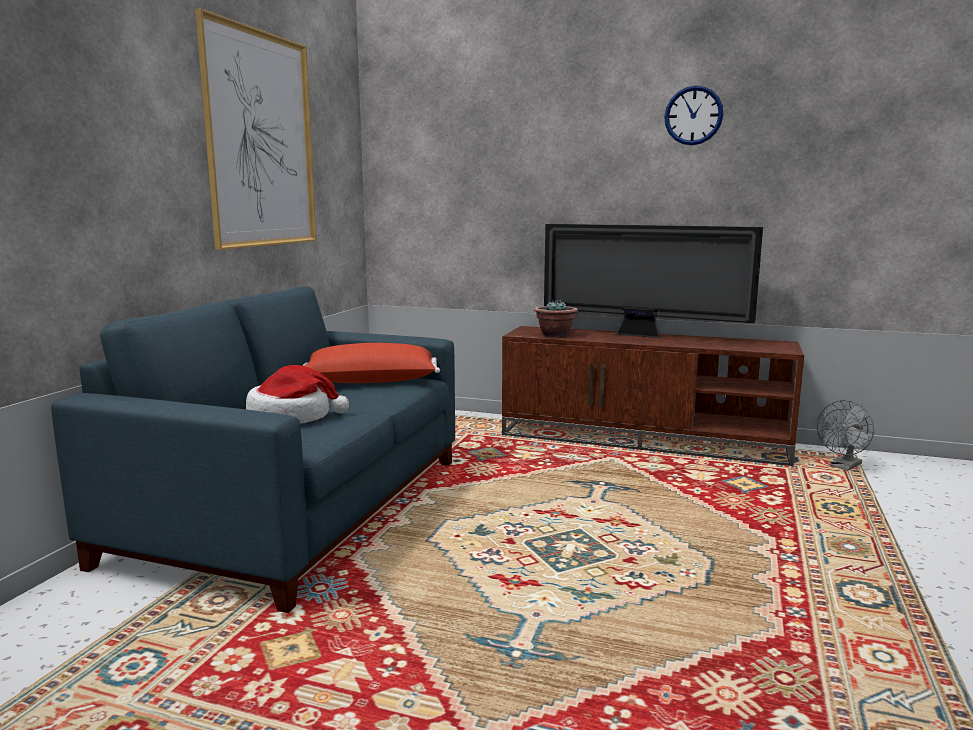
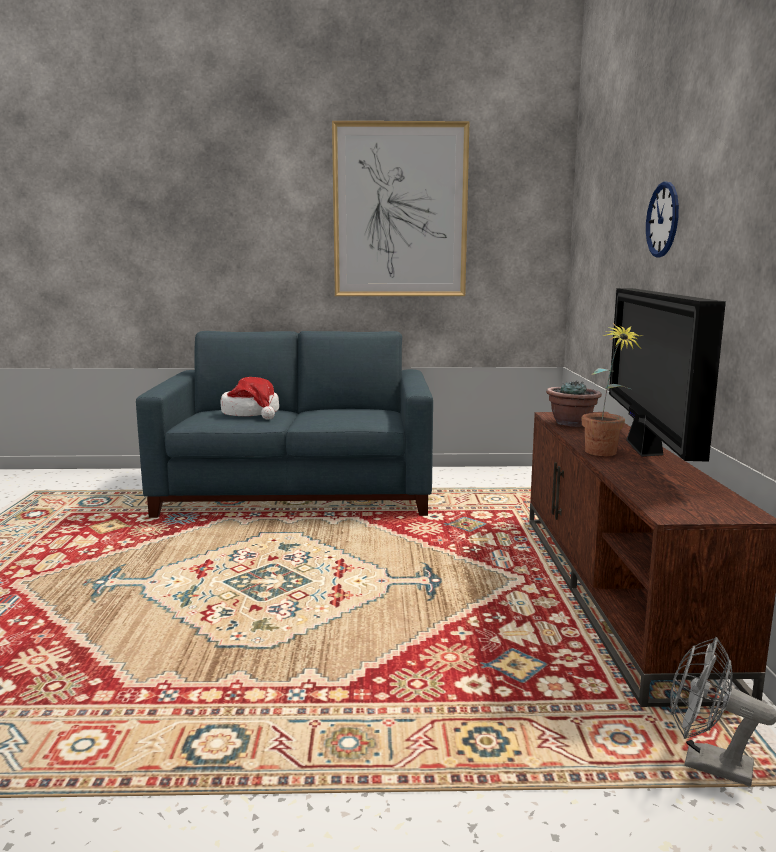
camera: 70 degrees right, 0 degrees up
red pillow [302,343,440,383] -> none
wall clock [664,85,723,145] -> wall clock moved to [646,182,679,258]
none -> potted plant [582,323,643,456]

